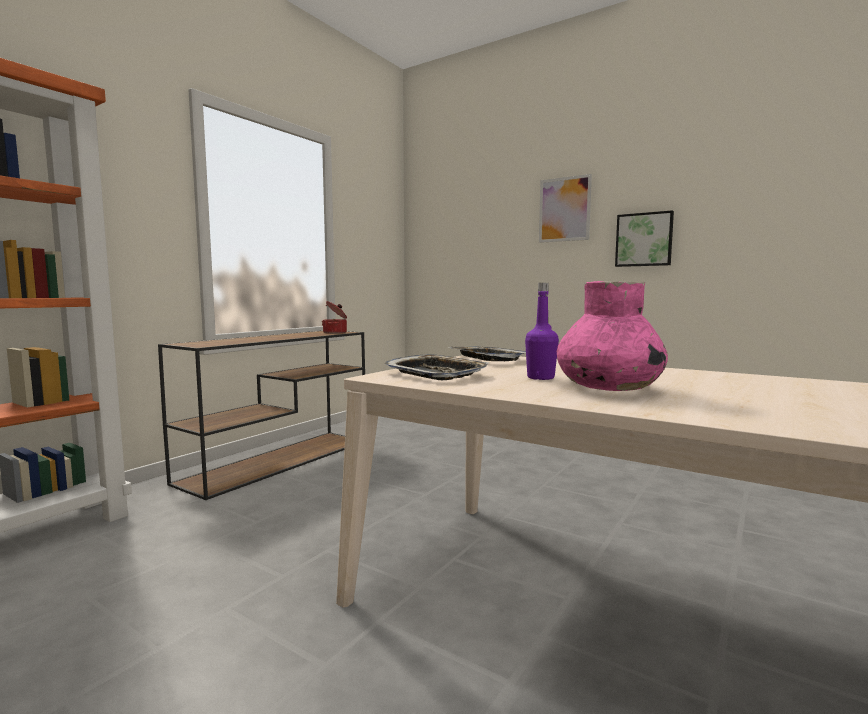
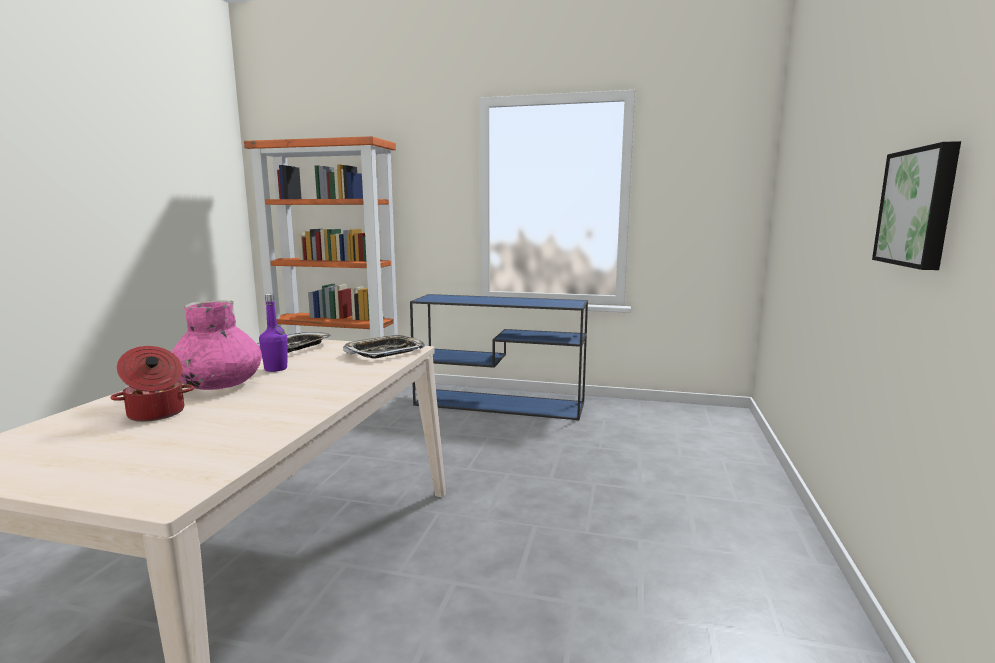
camera: 70 degrees right, 5 degrees up
brown console table [158,330,365,500] -> blue console table [410,294,588,420]
cooking pot [322,301,347,334] -> cooking pot moved to [110,346,194,422]
picture [539,174,592,243] -> none

